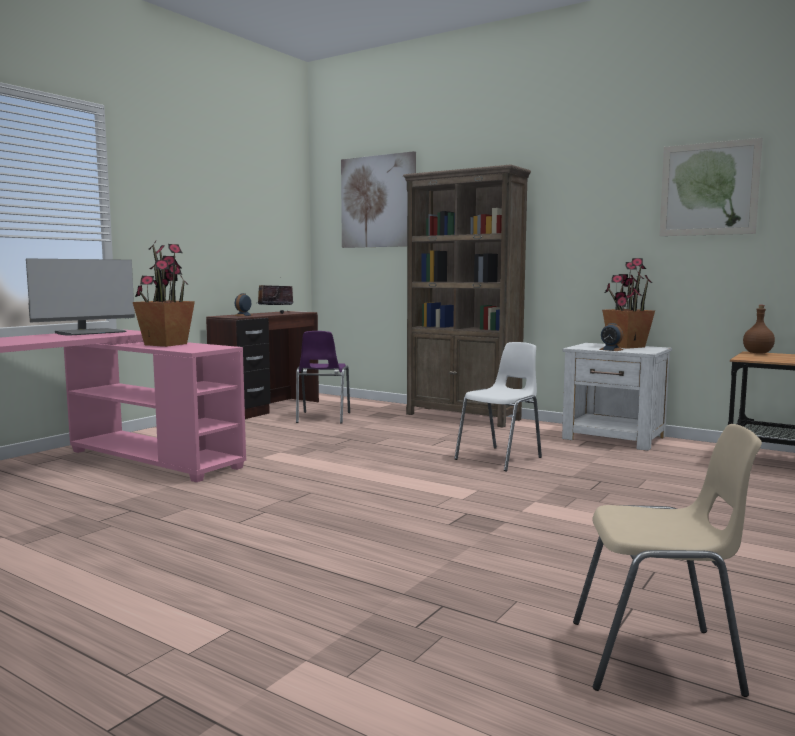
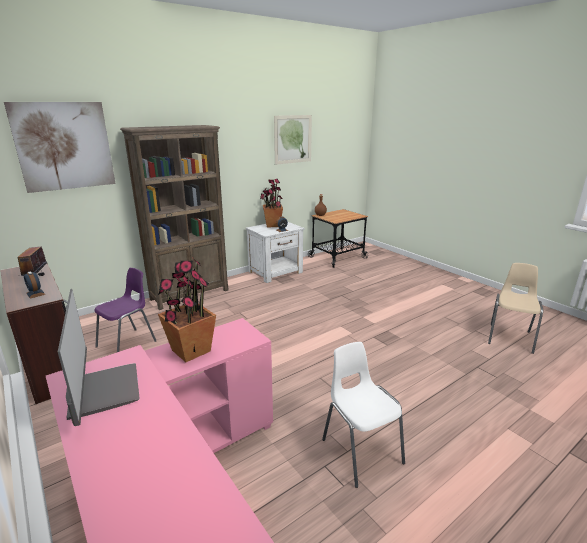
camera: 70 degrees left, 15 degrees up
purple chair [296,331,350,423] -> purple chair turned 75 degrees counterclockwise [95,268,157,352]
white chair [454,342,542,471] -> white chair moved to [322,342,405,488]

